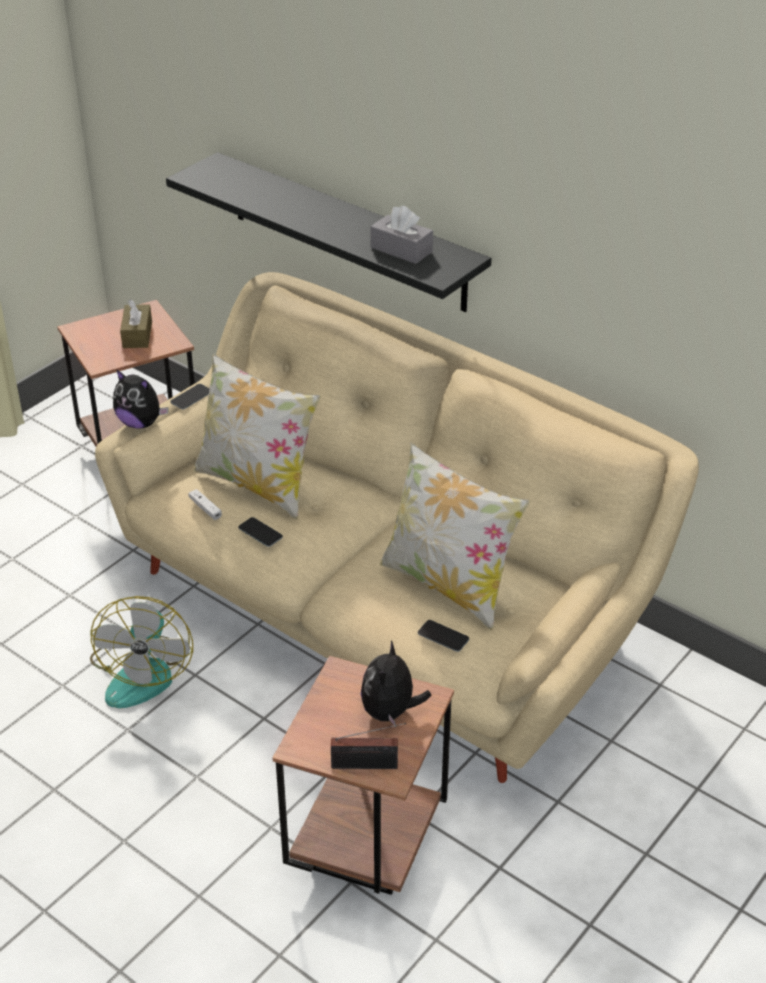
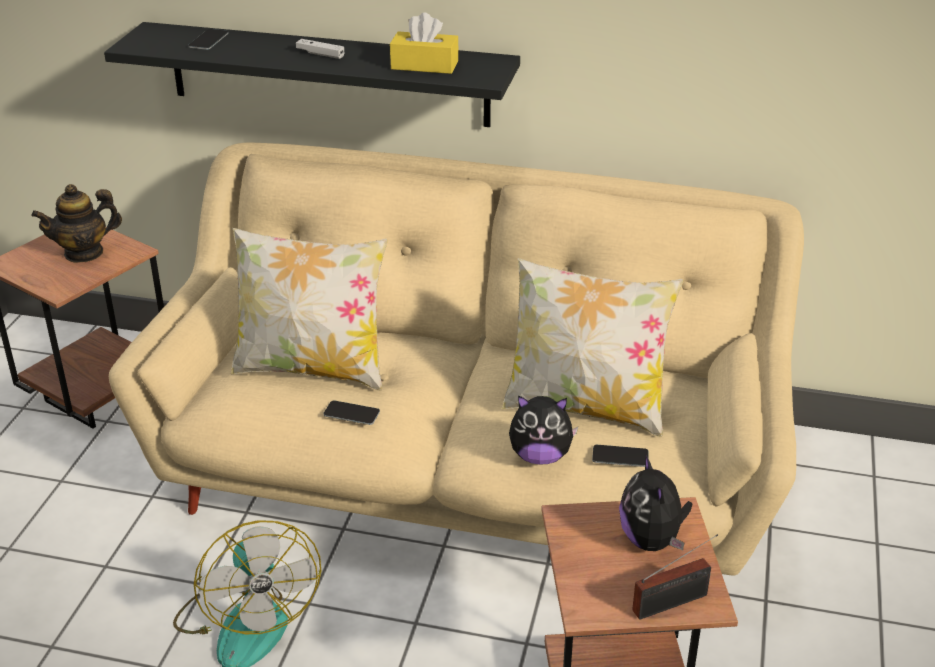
camera: 25 degrees left, 5 degrees down
plush toy [113,369,169,428] -> plush toy moved to [509,395,578,465]
brown tissue box [120,299,152,348] -> teapot [32,184,122,263]
phone [170,384,210,409] -> phone moved to [188,29,228,50]
white game controller [188,489,222,520] -> white game controller moved to [296,39,344,59]
grey tissue box [370,206,433,264] -> yellow tissue box [390,12,458,74]

